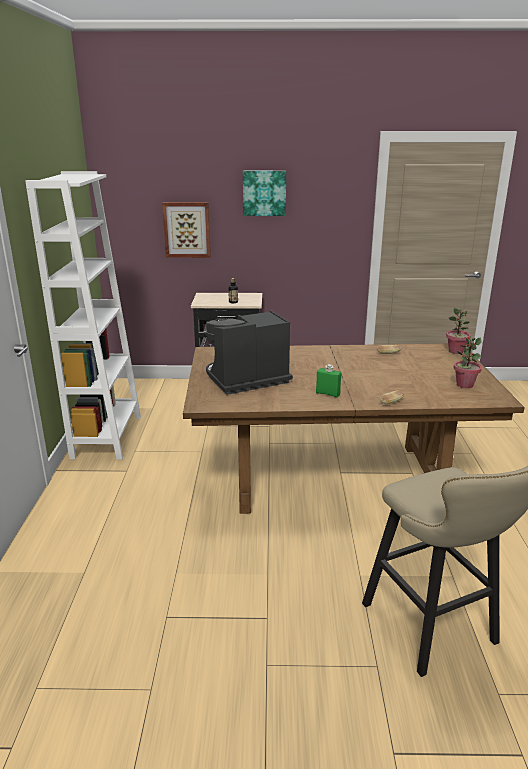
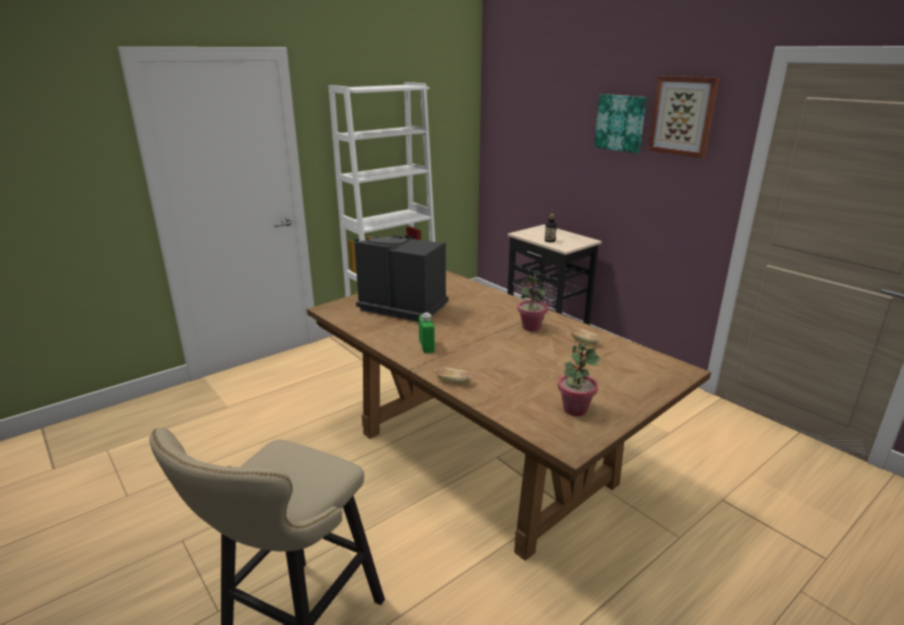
camera: 50 degrees right, 0 degrees up
picture [162,202,211,258] -> picture moved to [648,76,720,158]
potted plant [446,308,471,354] -> potted plant moved to [517,272,548,331]

